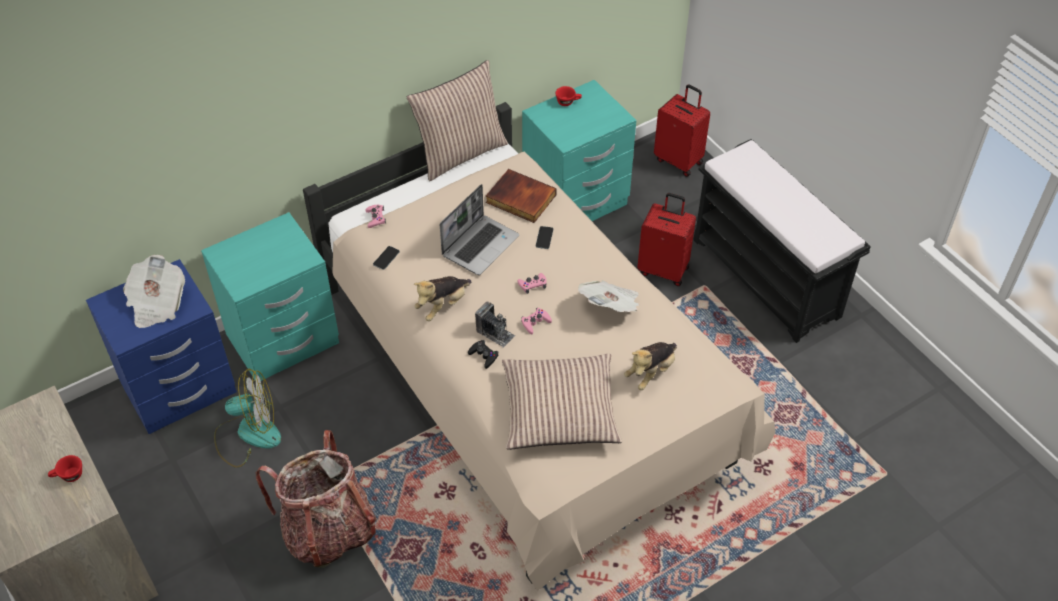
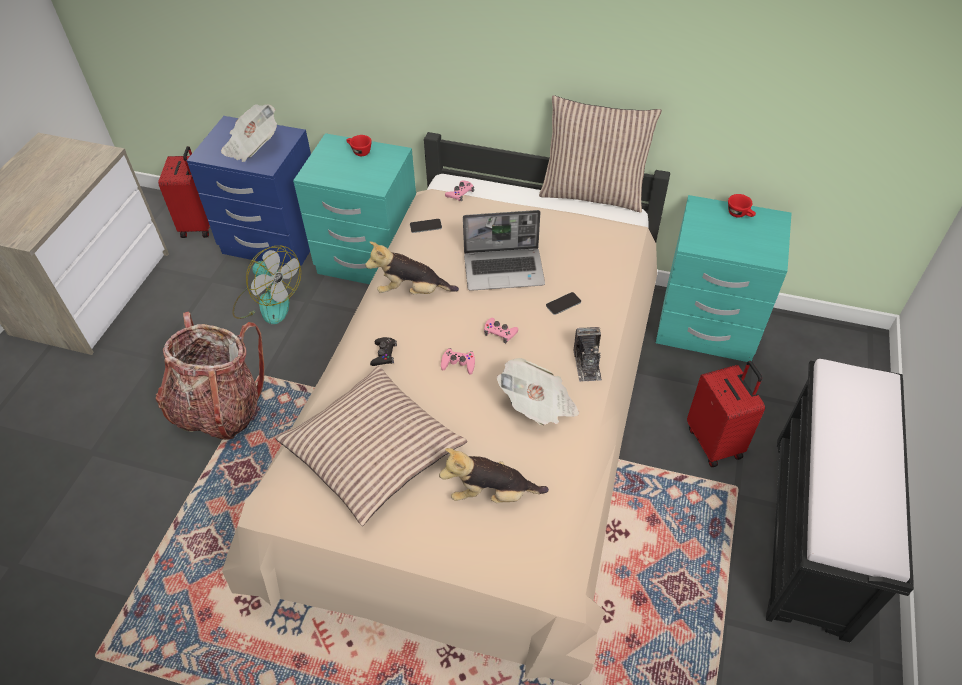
camera: 50 degrees right, 0 degrees up
red cup [48,455,82,482] -> red cup moved to [346,135,372,156]
camera [475,301,515,348] -> camera moved to [573,327,602,382]
book [486,169,557,223] -> none
red suitcase [654,84,710,177] -> red suitcase moved to [158,146,210,238]

